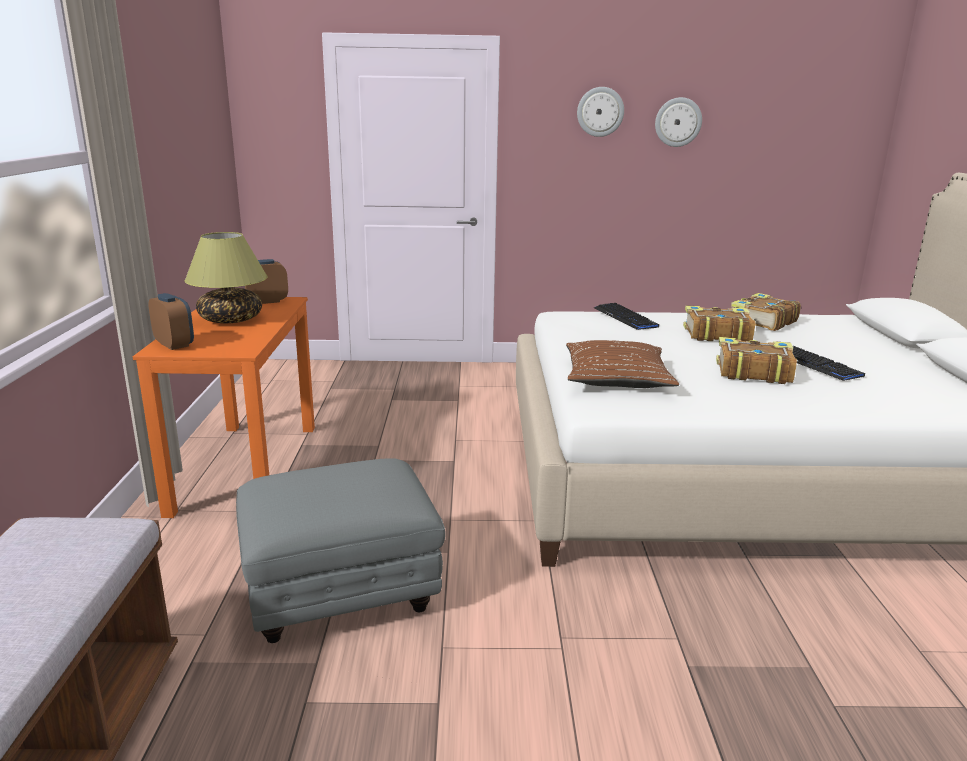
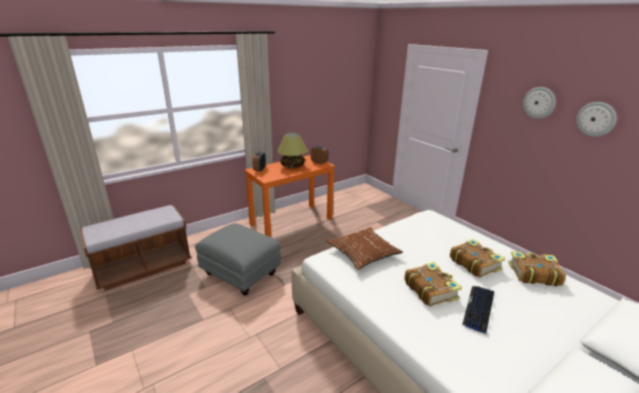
camera: 55 degrees right, 5 degrees up
keyboard [594,303,659,330] -> none

